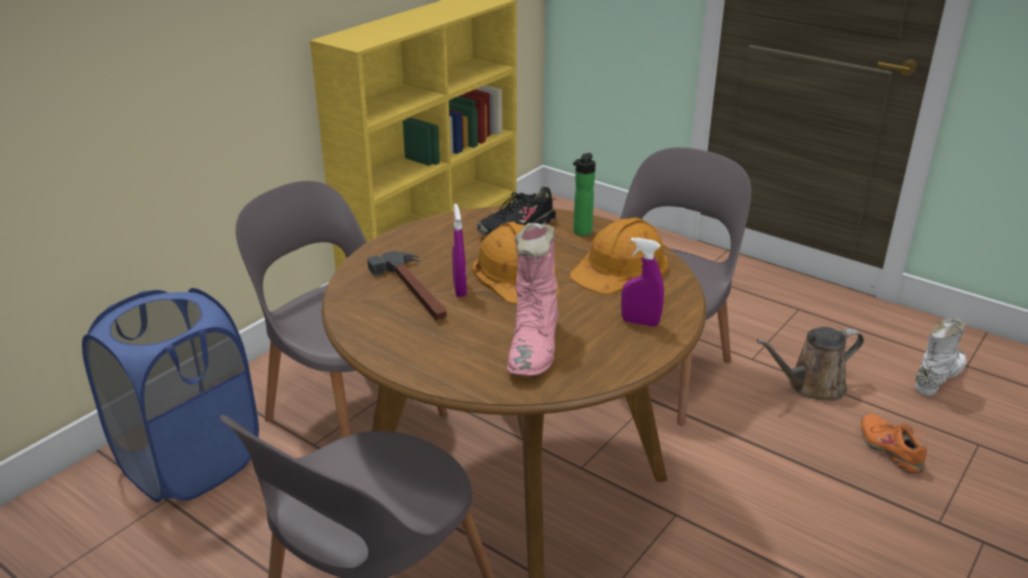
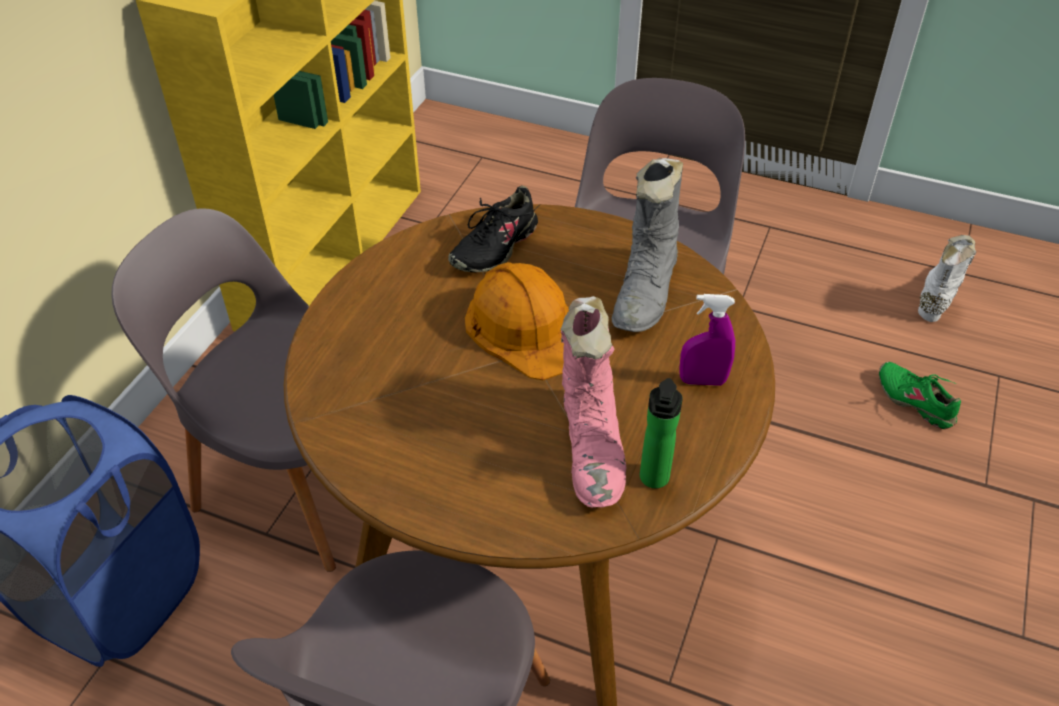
camera: 15 degrees left, 15 degrees up
hammer [367,250,447,320] -> none
purple spray bottle [452,204,467,297] -> none
orange hard hat [570,217,668,294] -> grey boot [612,158,683,332]
bottle [573,153,596,236] -> bottle moved to [640,378,683,488]
brown watering can [756,327,864,401] -> none
orange shoe [861,414,929,474] -> green shoe [879,362,961,429]

